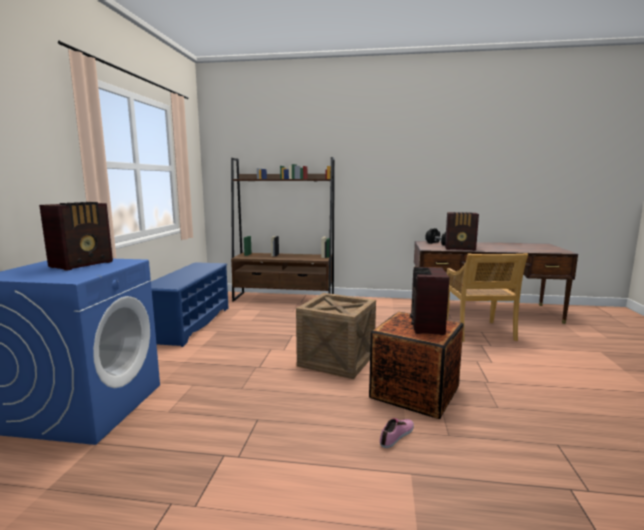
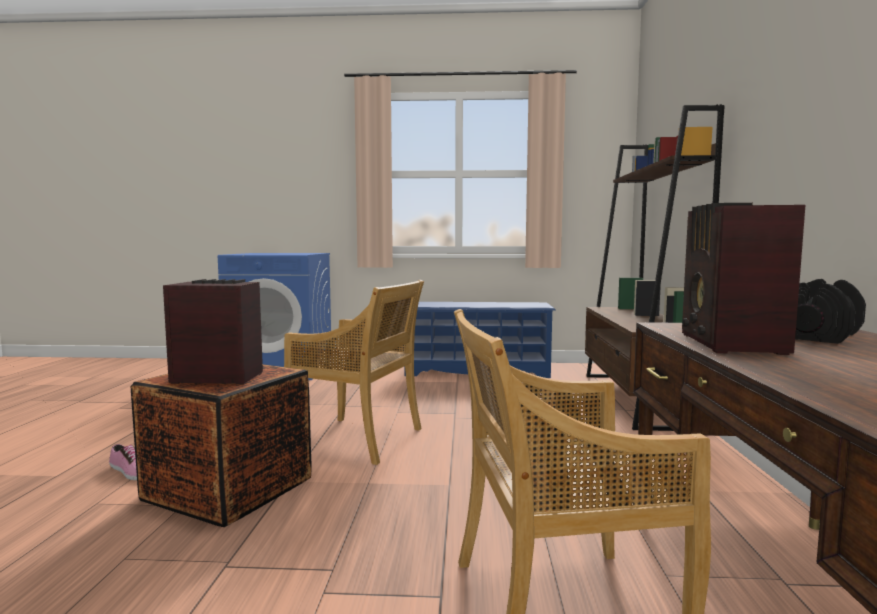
camera: 85 degrees right, 5 degrees down
radio [39,202,113,271] -> none
crate [296,293,376,379] -> beige chair [284,280,424,465]

